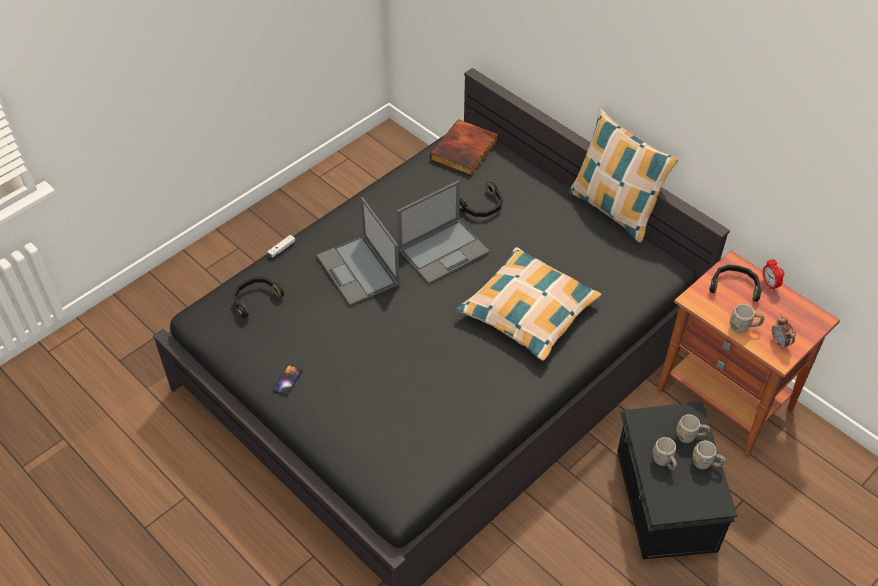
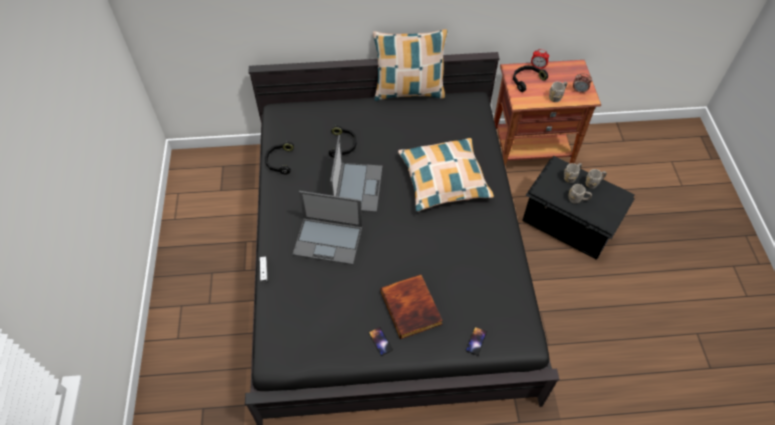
camera: 50 degrees left, 5 degrees up
black headphones [233,277,284,318] -> black headphones moved to [265,142,294,175]
book [430,119,498,176] -> book moved to [381,274,443,339]
none -> phone [466,327,487,356]

